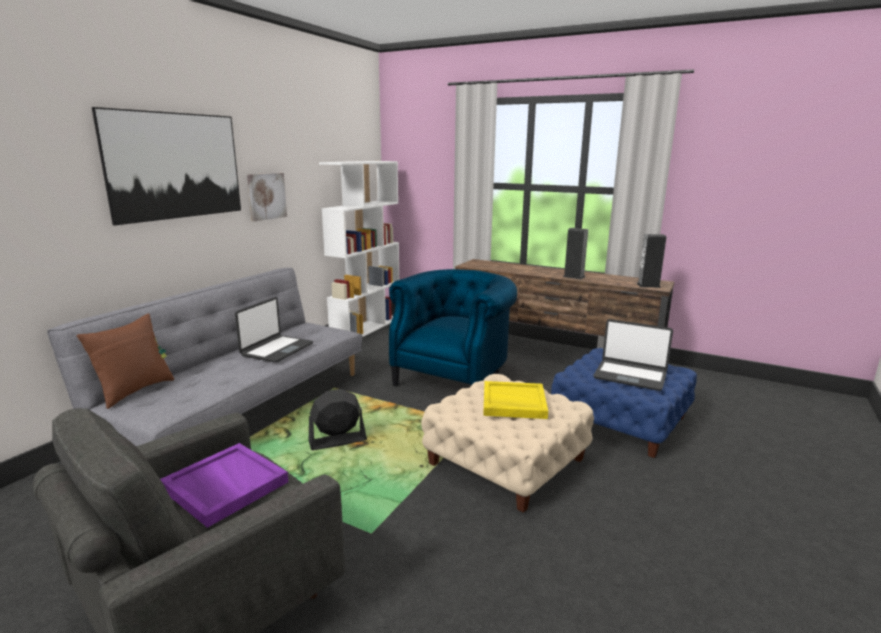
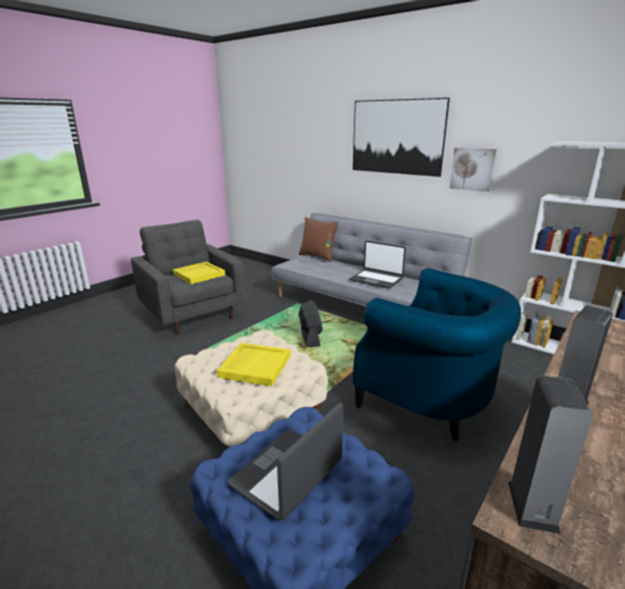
camera: 100 degrees right, 5 degrees up
purple tray [160,443,288,528] -> yellow tray [173,262,225,284]

